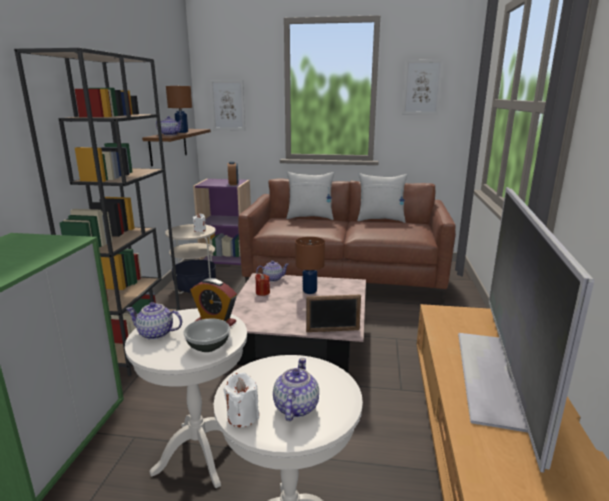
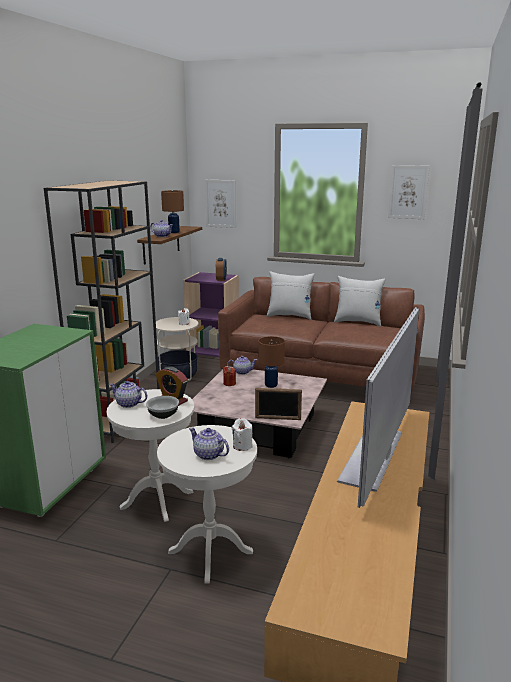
camera: 10 degrees right, 0 degrees up
white candle [224,372,259,428] -> white candle moved to [232,418,253,451]
teapot [273,358,319,421] -> teapot turned 75 degrees counterclockwise [189,427,229,460]

